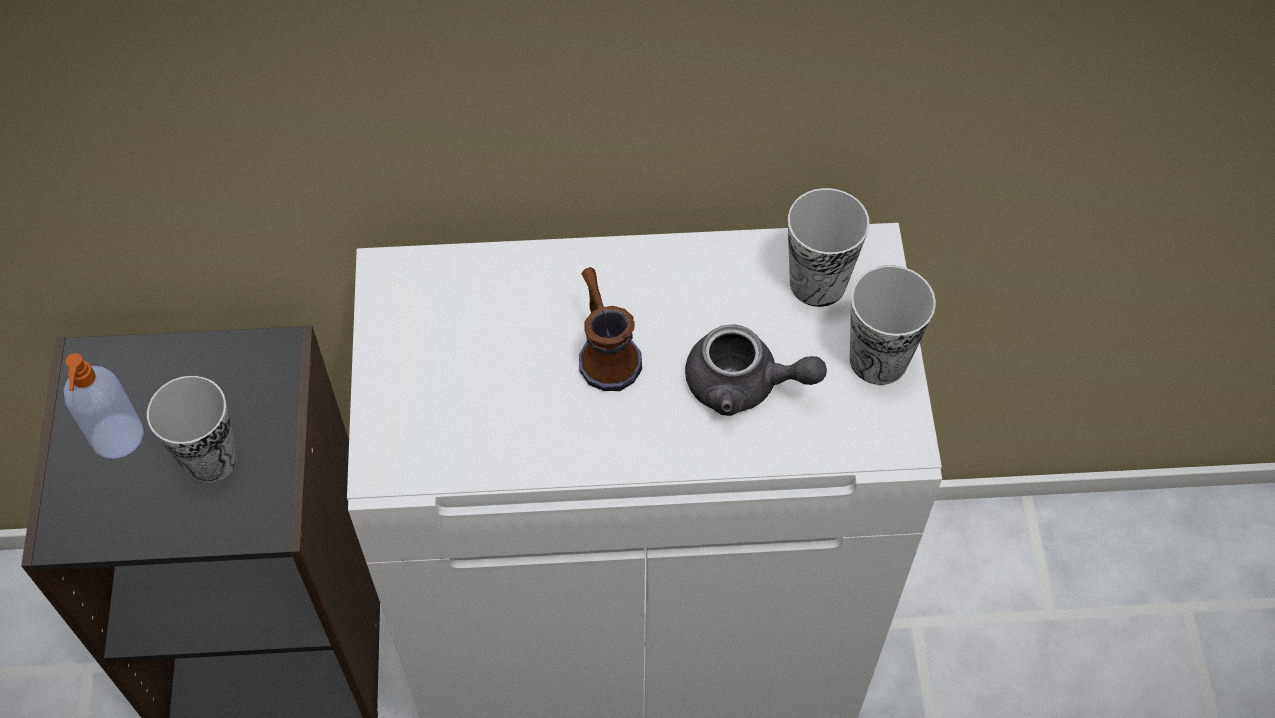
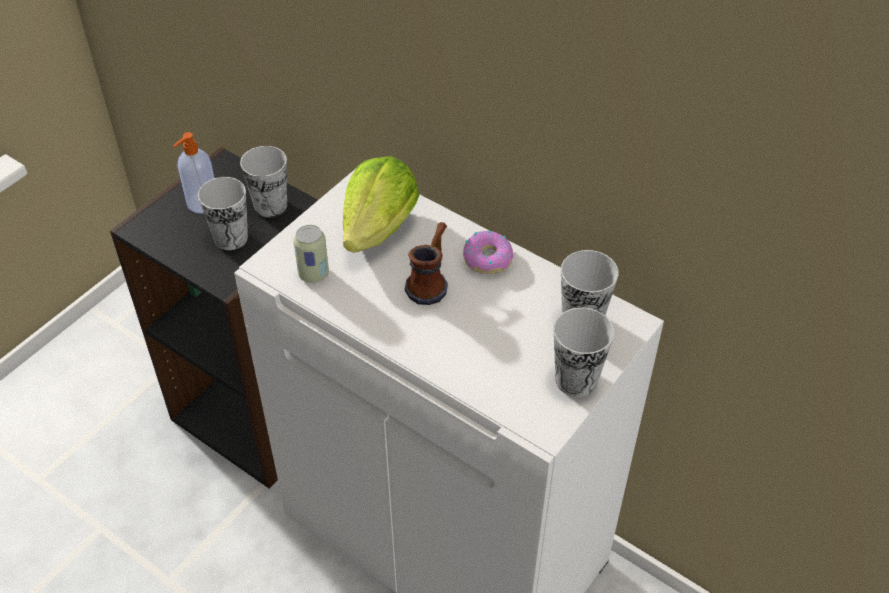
camera: 40 degrees right, 10 degrees down
grey teapot [685,324,827,416] -> none
none -> cup [240,146,287,218]
none -> can [293,225,329,283]
none -> lettuce [343,156,419,253]
none -> donut [463,231,513,274]

